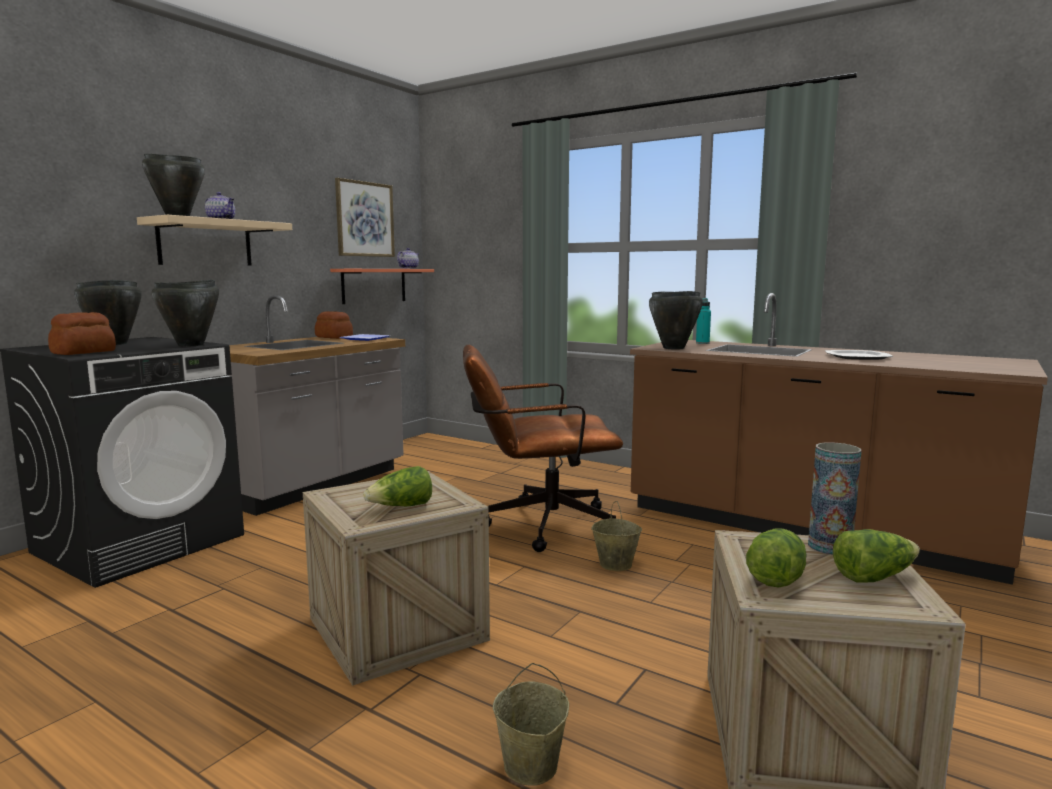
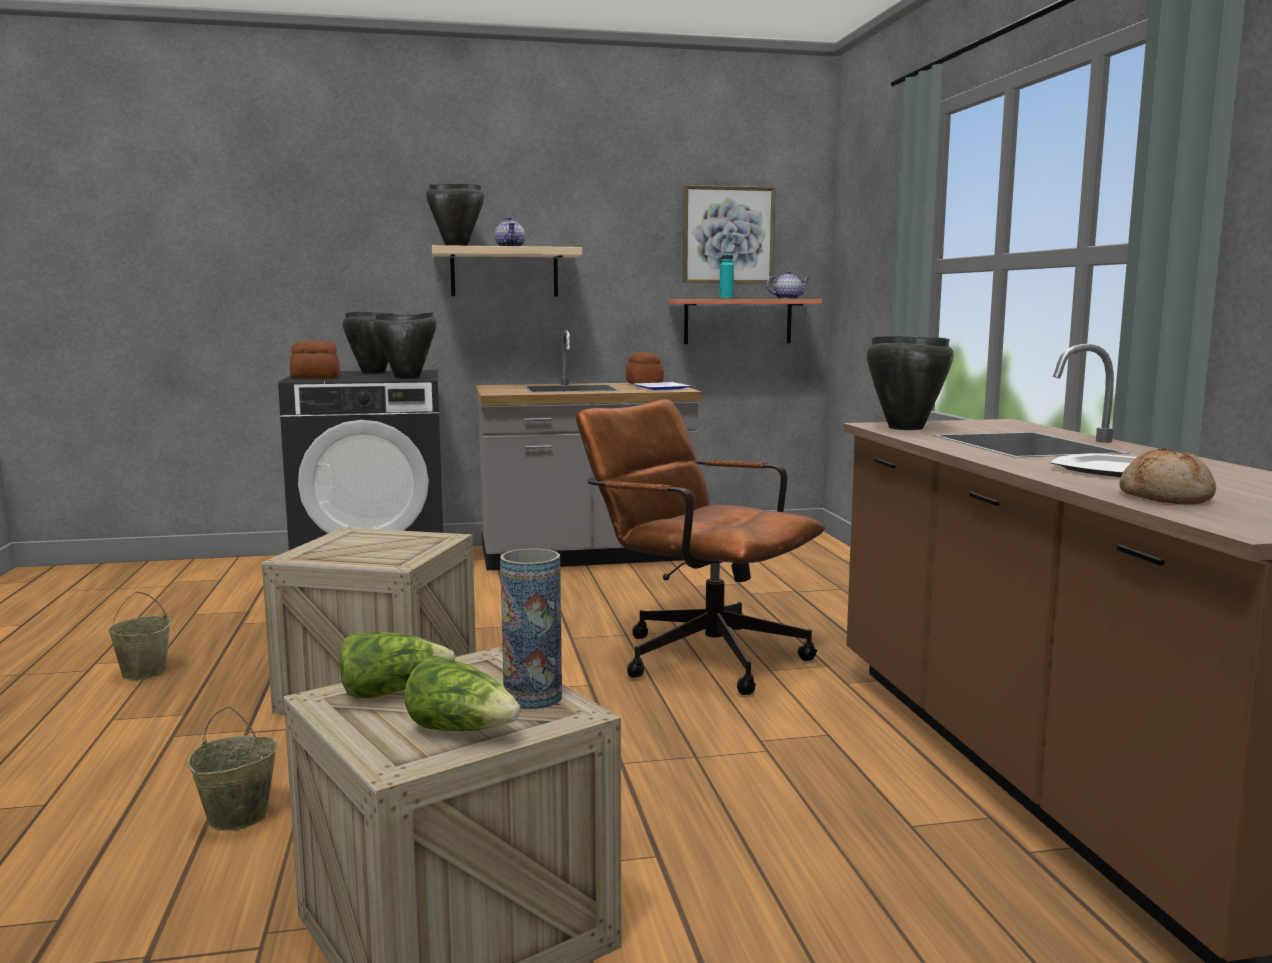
camera: 45 degrees right, 0 degrees up
lettuce [363,466,432,506] -> none
beige bucket [591,501,642,571] -> beige bucket moved to [108,592,171,680]
turquoise bottle [696,298,711,344] -> turquoise bottle moved to [719,251,734,299]
none -> bread [1119,448,1216,504]

